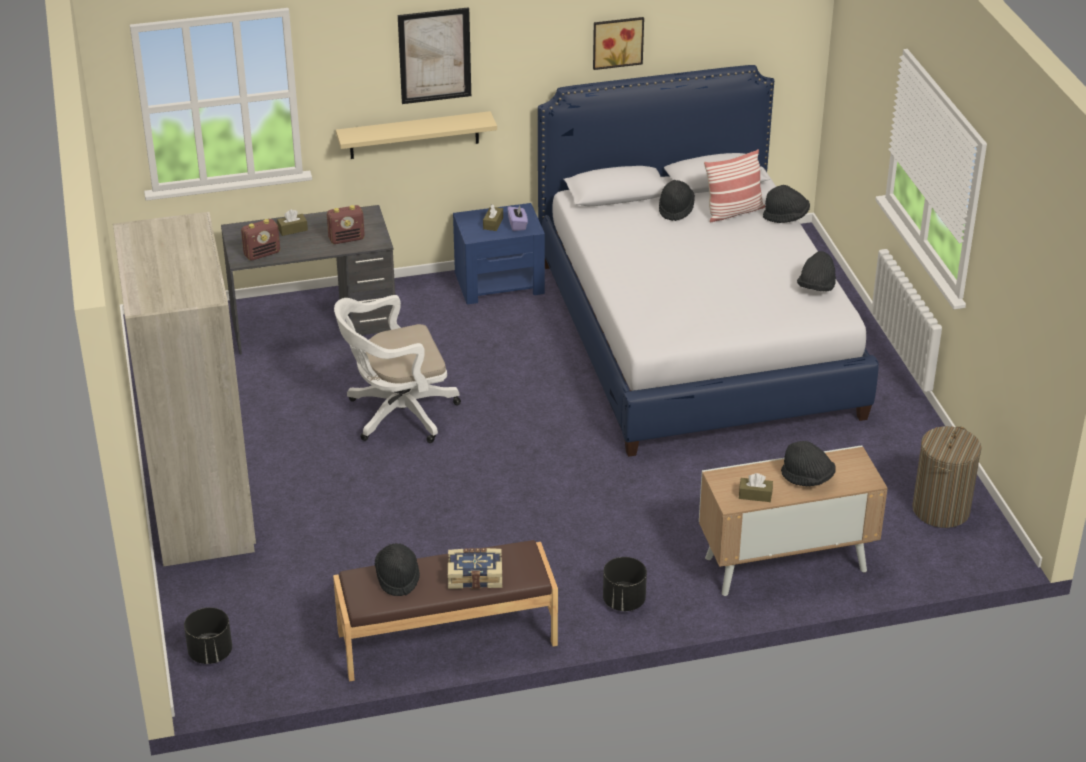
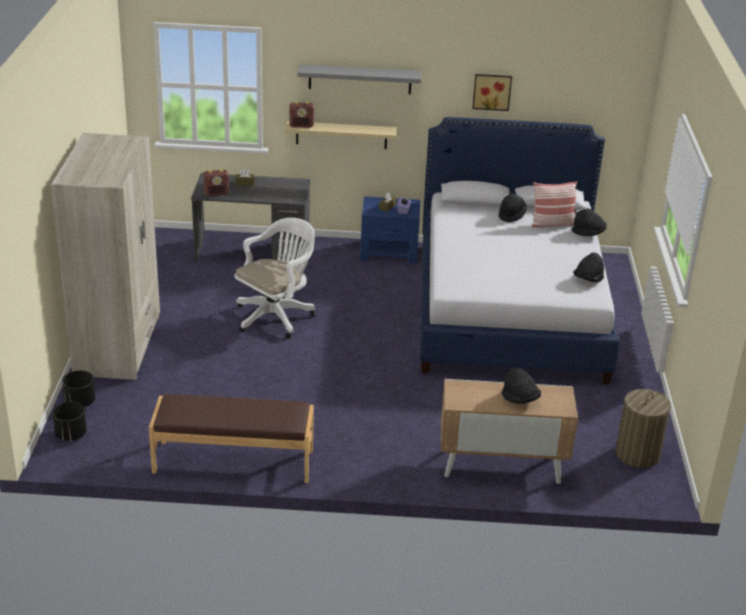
camera: 15 degrees right, 5 degrees down
radio [327,205,365,244] -> radio moved to [289,101,314,128]
white office chair [334,295,461,443] -> white office chair turned 135 degrees clockwise [235,218,316,339]
black hat [375,543,420,596] -> none
picture [398,7,471,104] -> grey shelf [297,64,421,94]
book [448,548,502,589] -> none
black planter [603,557,647,611] -> black planter moved to [62,370,96,407]
brown tissue box [739,473,773,502] -> none

